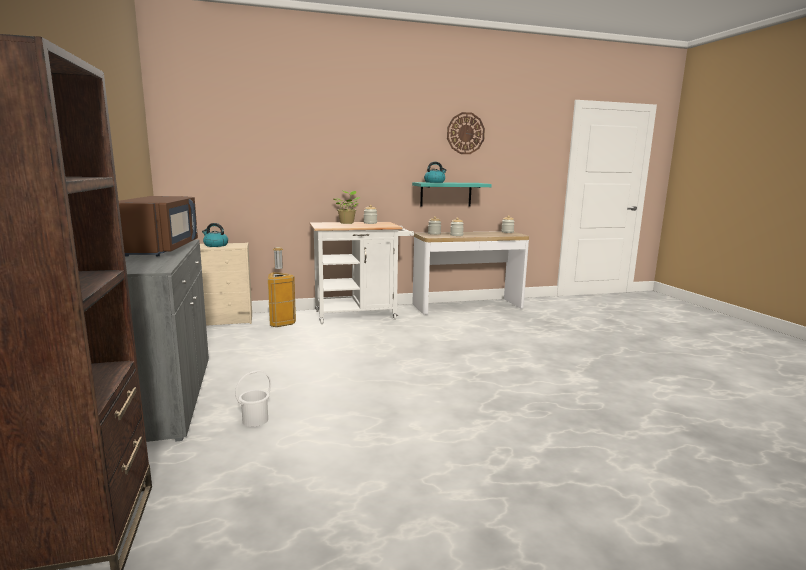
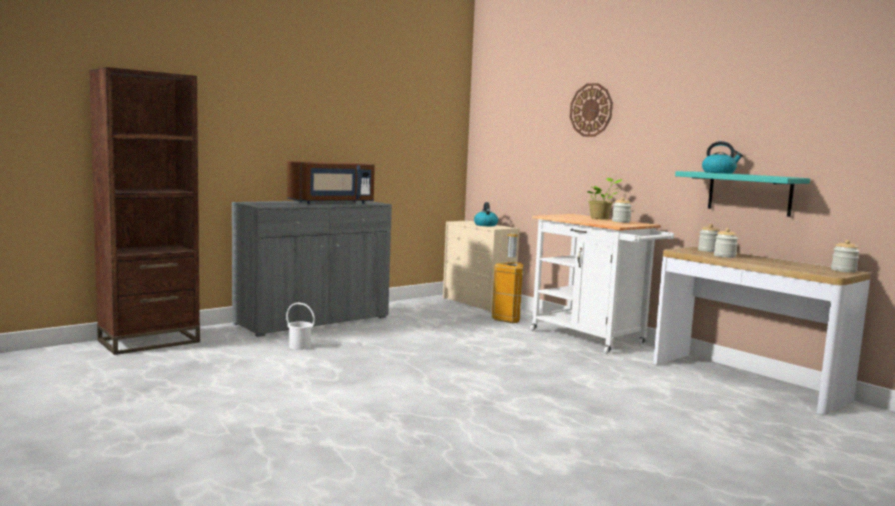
camera: 65 degrees right, 5 degrees down
wall clock [447,112,485,154] -> wall clock moved to [570,83,613,137]

